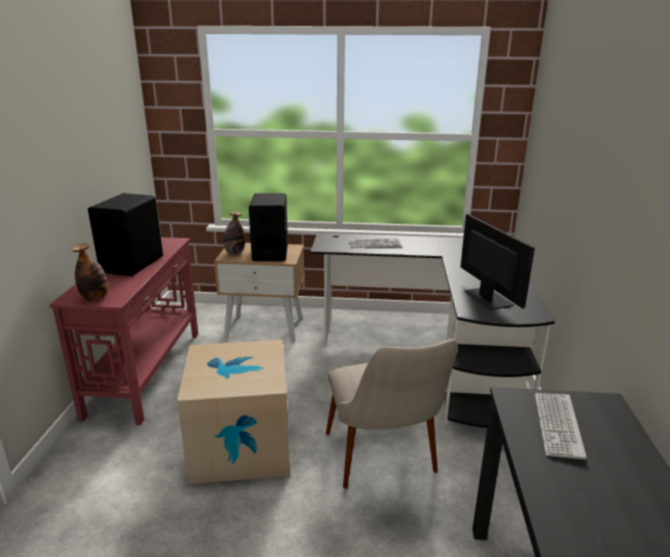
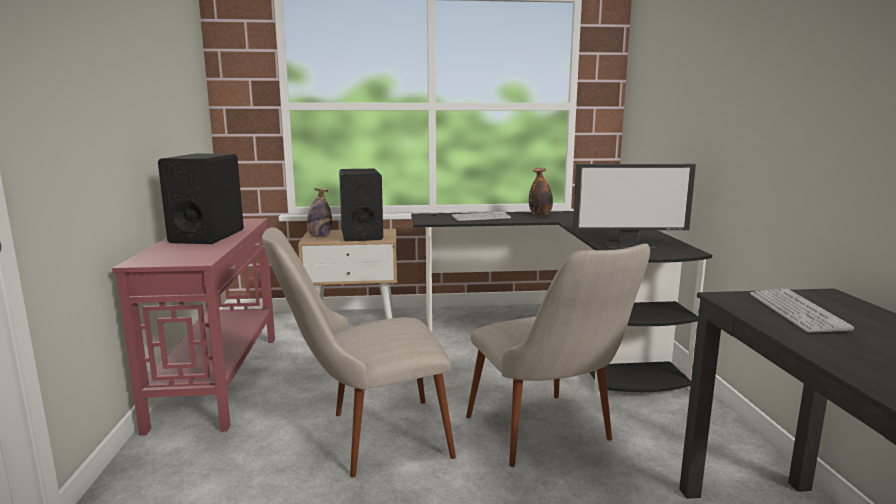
camera: 10 degrees left, 10 degrees down
bottle [72,243,109,301] -> bottle moved to [529,168,553,216]
cardboard box [177,340,290,484] -> beige chair [262,227,456,477]
monitor [460,214,535,310] -> monitor turned 120 degrees clockwise [573,164,696,248]

